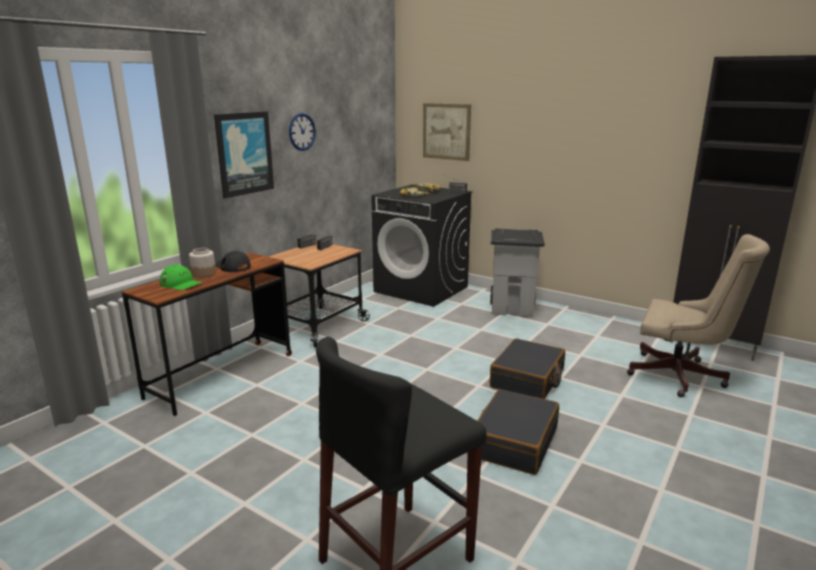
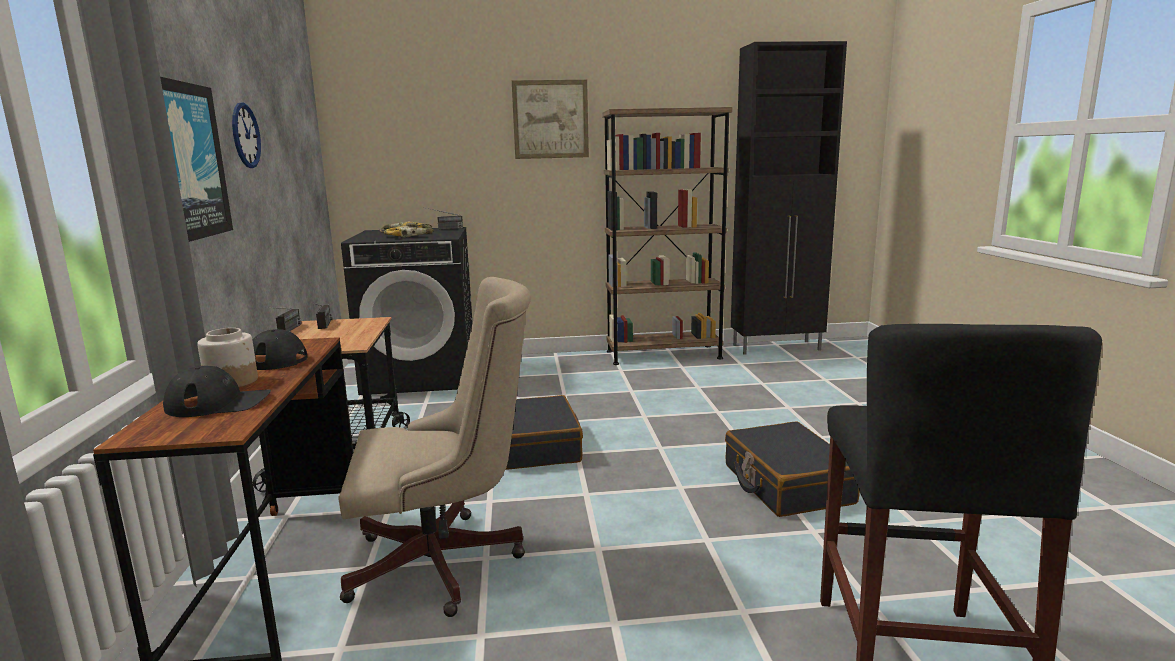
camera: 40 degrees left, 5 degrees down
green cap [160,265,203,290] -> black cap [163,366,271,417]
picture [423,103,471,161] -> picture moved to [512,80,589,159]
grey trash can [490,229,545,317] -> none
black suitcase [490,338,565,399] -> black suitcase moved to [506,395,583,470]
beige office chair [627,234,770,397] -> beige office chair moved to [338,277,531,617]
none -> brown bookcase [602,107,732,365]

